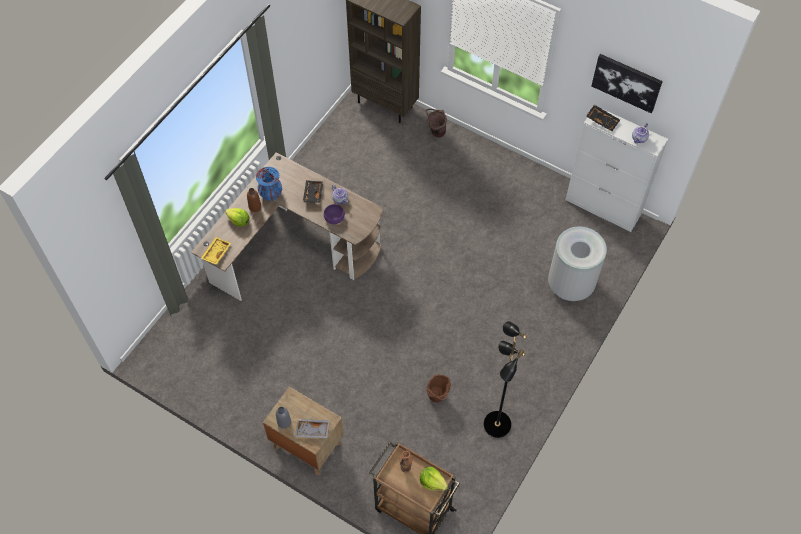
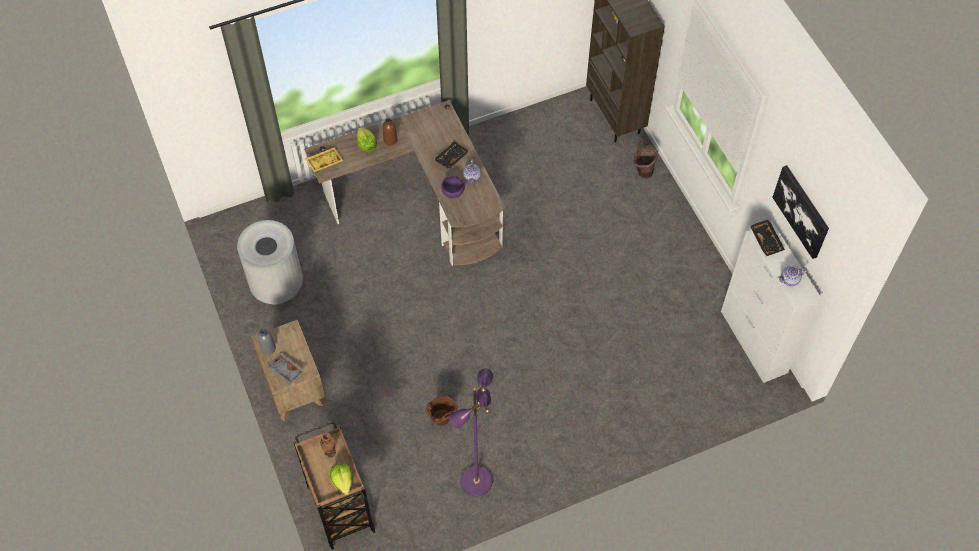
camera: 35 degrees right, 0 degrees up
blue vase [256,167,282,201] -> none
black floor lamp [484,321,527,438] -> purple floor lamp [449,368,493,496]
grey trash can [548,226,607,301] -> grey trash can moved to [237,220,303,305]

